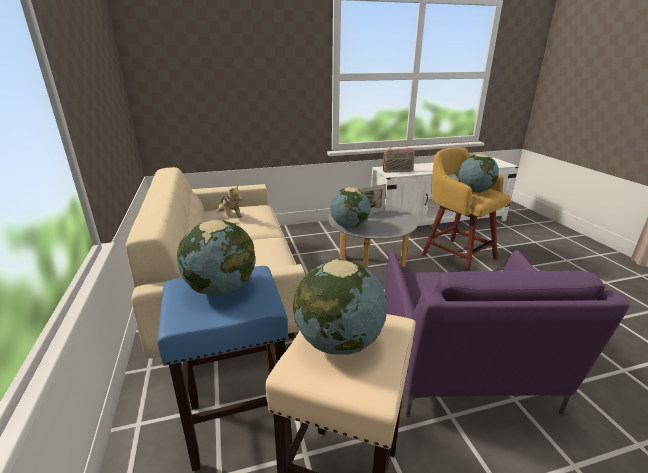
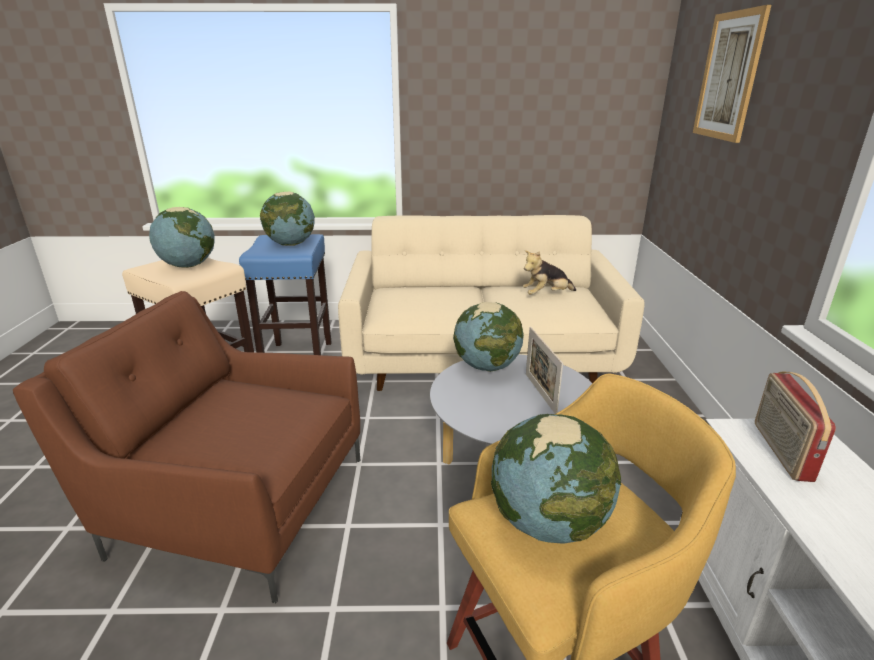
camera: 105 degrees right, 0 degrees up
purple armchair [385,250,630,417] -> brown armchair [13,291,360,603]
none -> picture [693,5,771,143]

